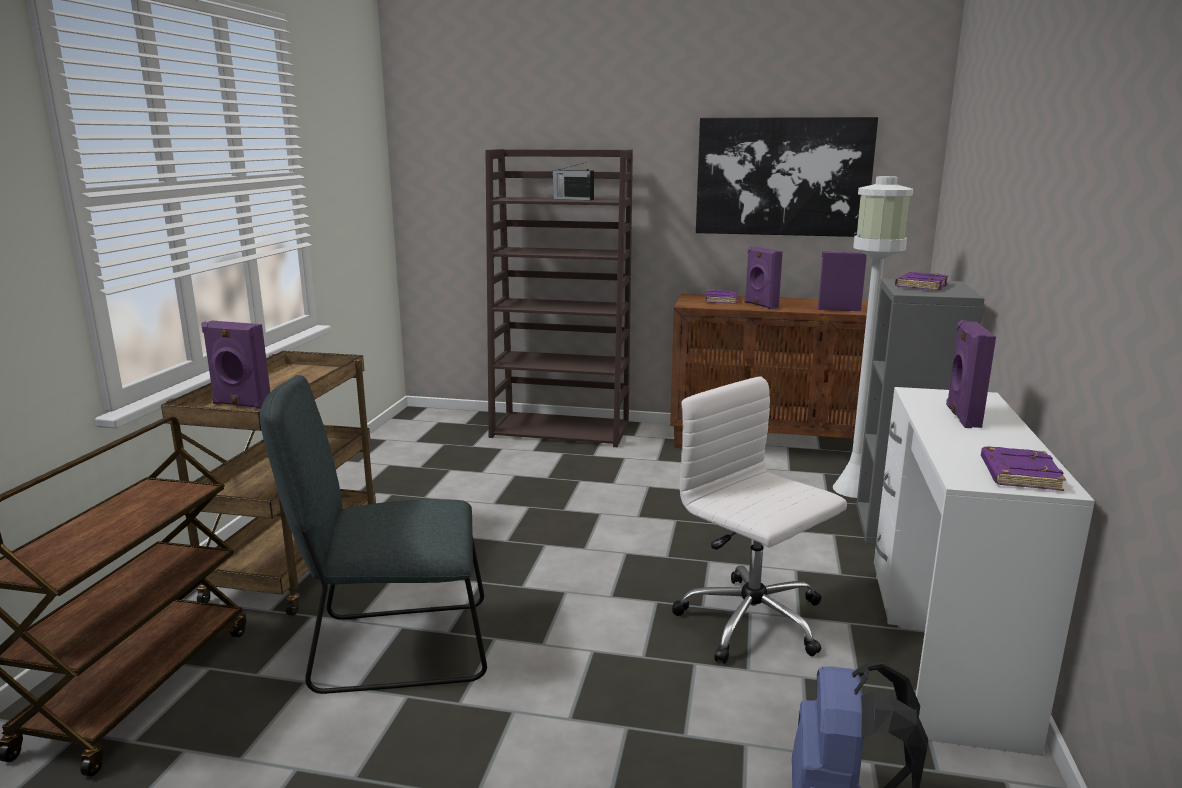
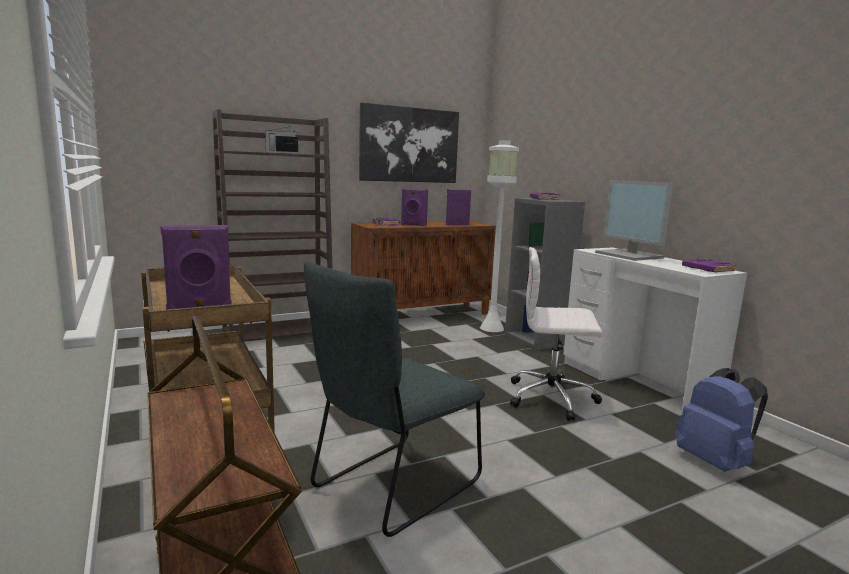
camera: 40 degrees left, 5 degrees down
purple speaker [946,320,996,428] -> monitor [595,180,673,261]

